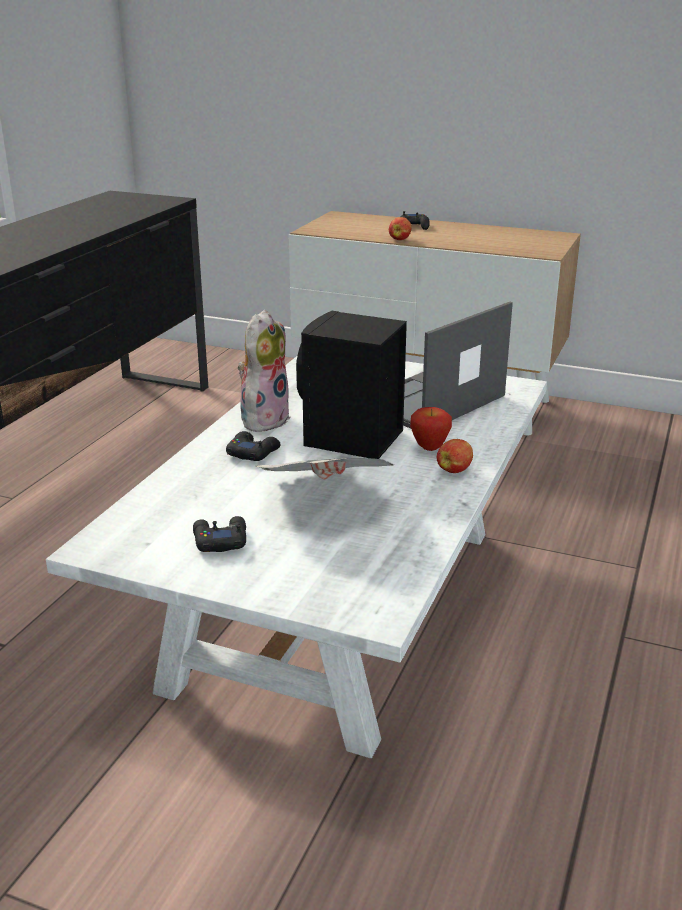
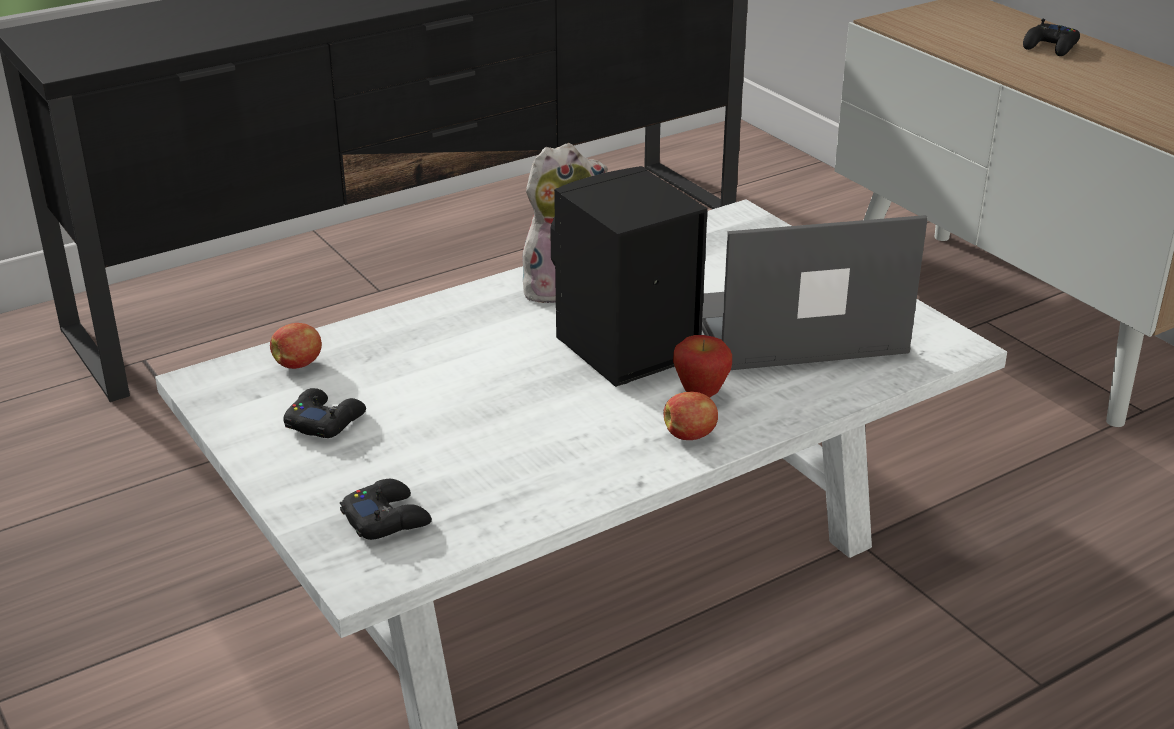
camera: 35 degrees right, 5 degrees up
black game controller [226,431,280,461] -> black game controller moved to [340,479,432,540]
newspaper [256,458,394,479] -> none
apple [389,217,411,240] -> apple moved to [270,323,322,369]

